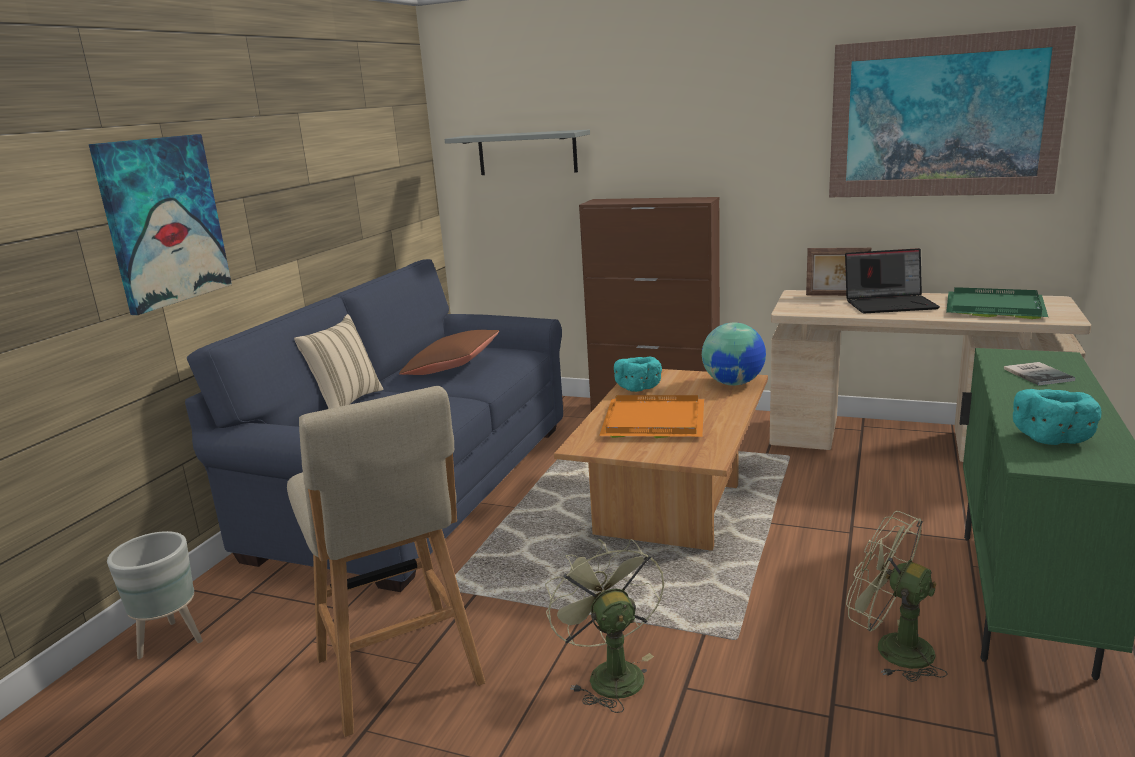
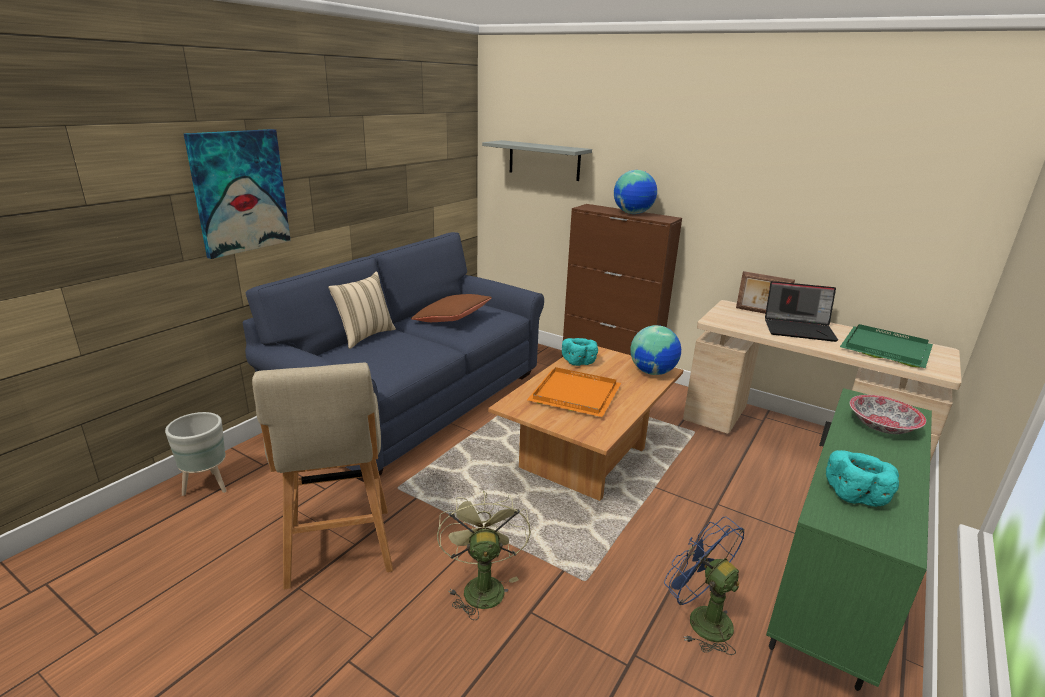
camera: 10 degrees right, 5 degrees up
picture [829,26,1076,197] -> none
green fan [846,511,948,682] -> blue fan [664,516,744,655]
book [1004,362,1075,386] -> bowl [849,395,926,434]
none -> globe [614,170,657,214]

